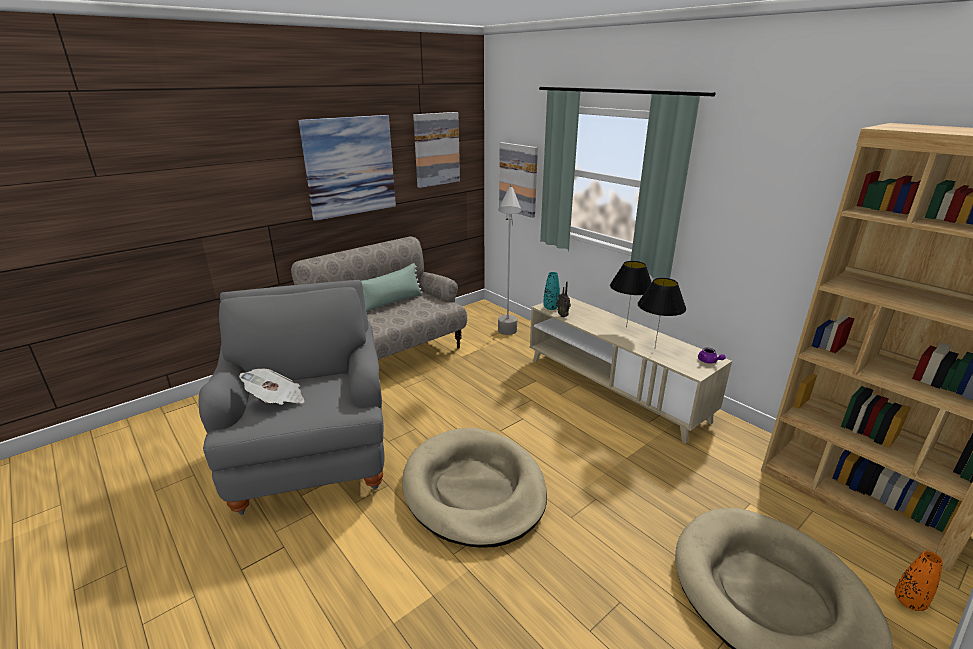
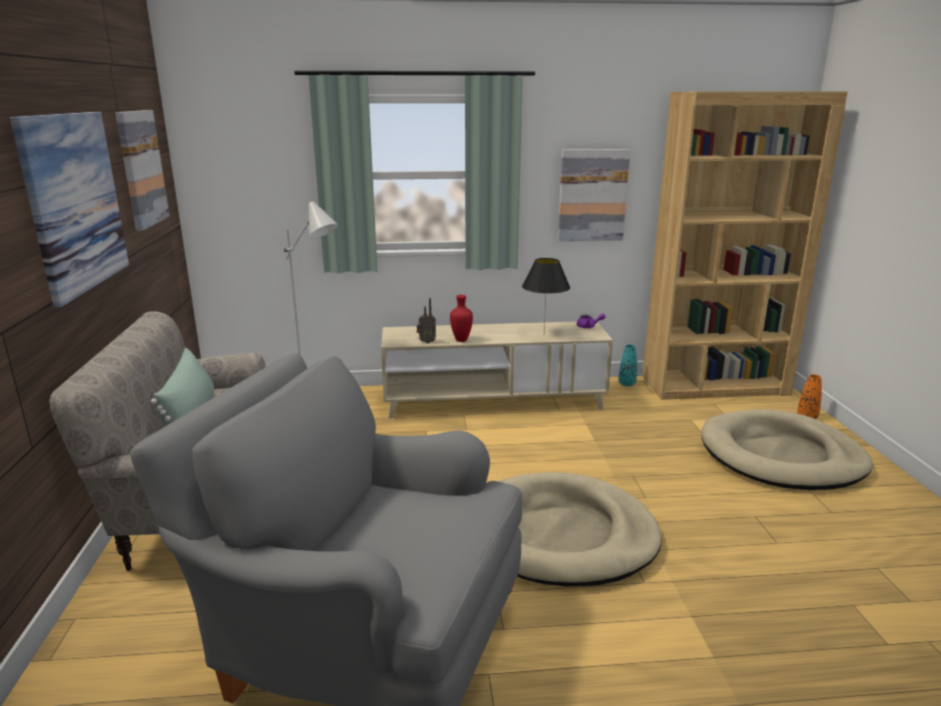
camera: 55 degrees left, 5 degrees down
newspaper [239,369,304,405] -> none
picture [499,142,538,218] -> picture moved to [558,149,630,241]
turquoise vase [543,272,560,310] -> turquoise vase moved to [618,345,637,386]
black table lamp [610,261,652,327] -> none
none -> red vase [450,295,473,342]

